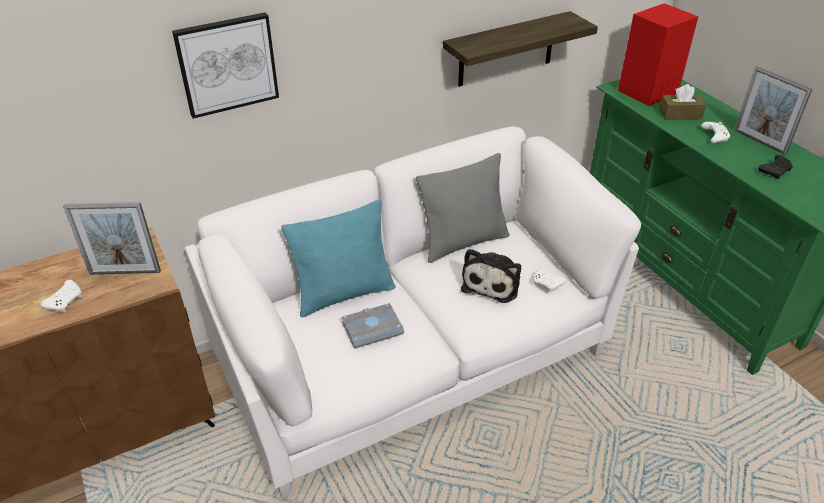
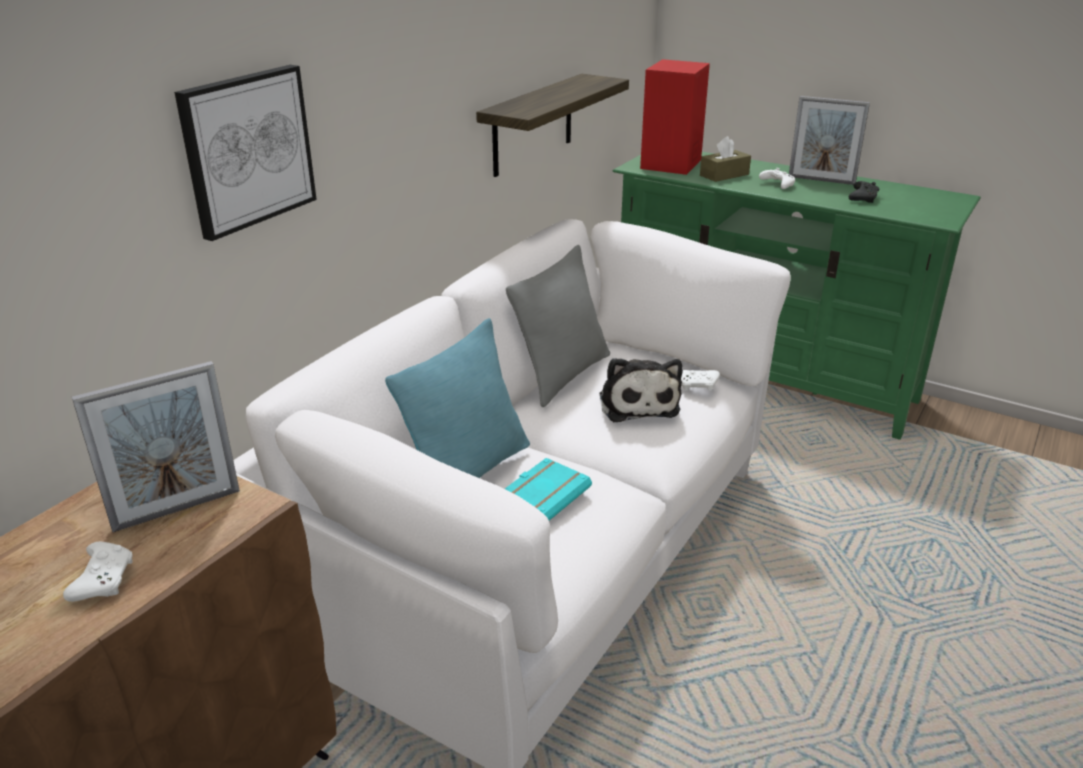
camera: 30 degrees left, 10 degrees down
grey book [342,303,404,349] -> turquoise book [505,458,592,520]

